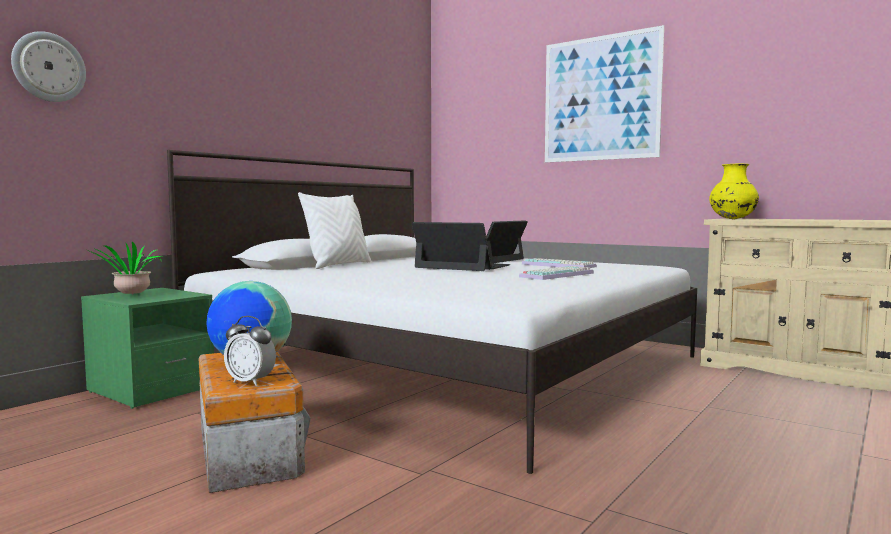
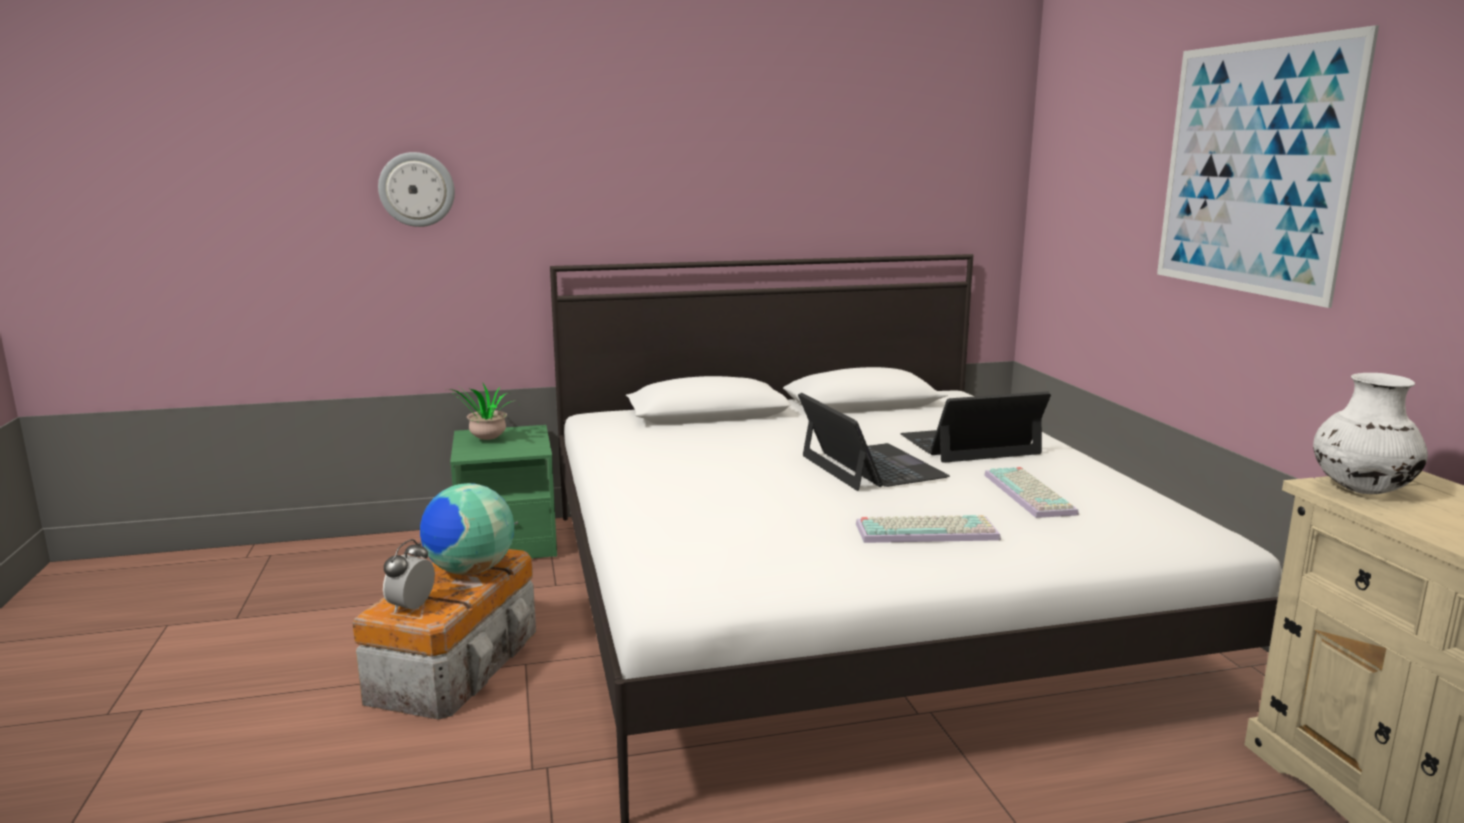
camera: 40 degrees right, 10 degrees up
alarm clock [224,316,276,386] -> alarm clock turned 45 degrees clockwise [383,539,435,613]
white pillow [298,192,371,269] -> none
yellow vase [709,164,759,219] -> white vase [1313,373,1428,494]

